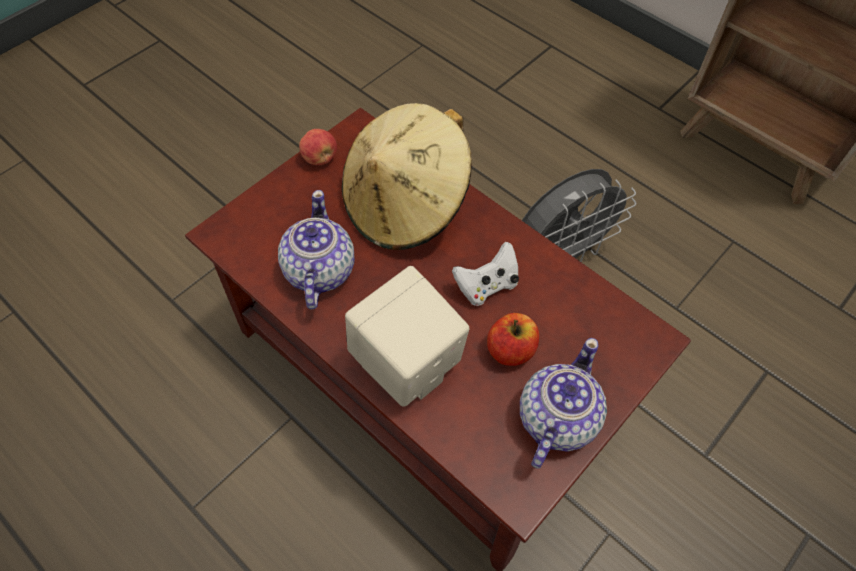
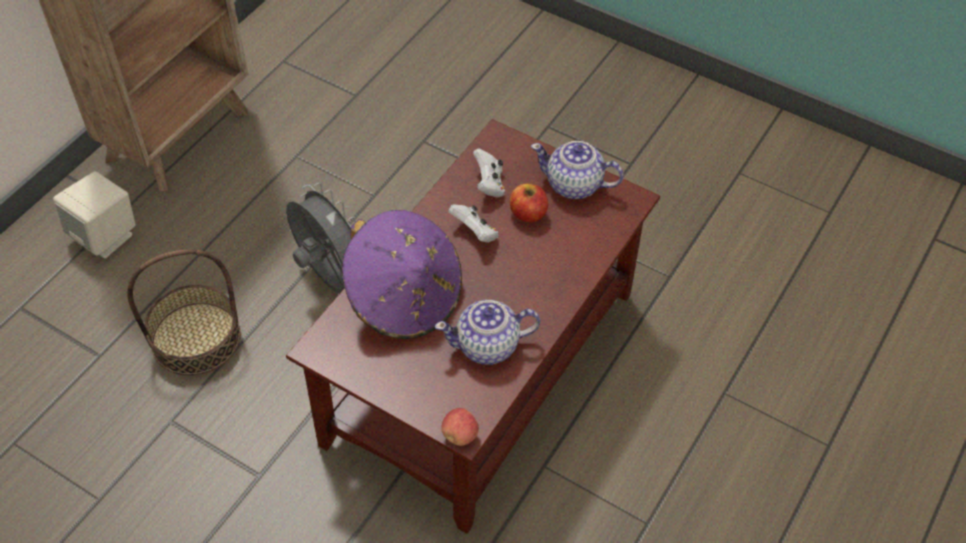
camera: 100 degrees left, 5 degrees down
apple [299,129,337,165] -> apple moved to [441,408,479,446]
beige hat [342,103,472,250] -> purple hat [342,210,462,339]
beige speaker [345,266,470,407] -> beige speaker moved to [53,171,136,259]
none -> basket [127,249,240,376]
none -> white game controller [473,149,505,197]

